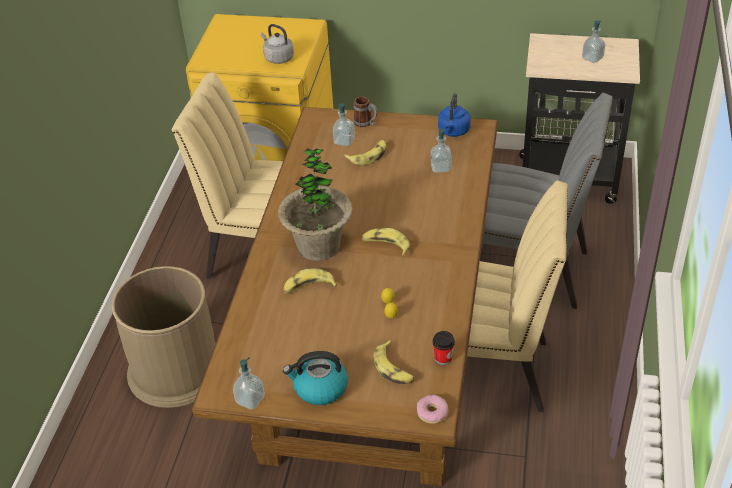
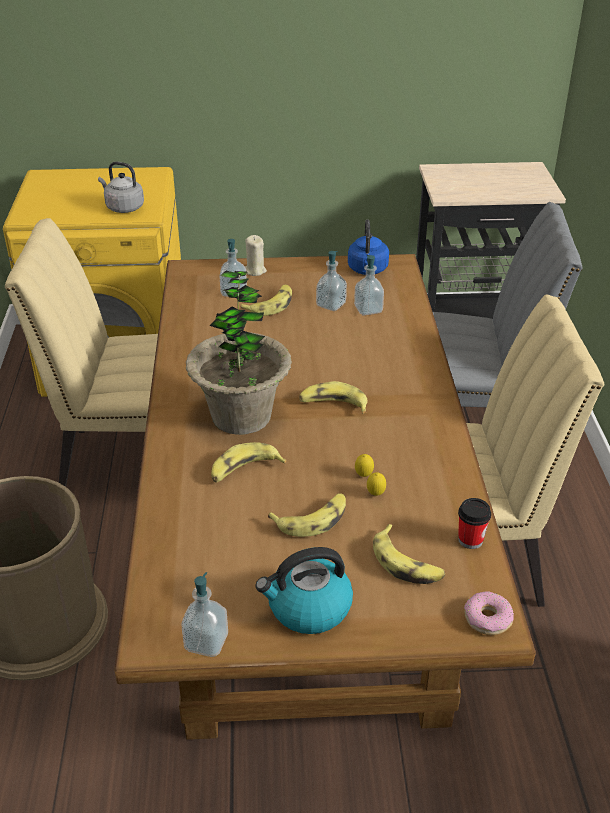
camera: 15 degrees left, 5 degrees down
mug [353,96,378,127] -> beige candle [245,235,267,276]
soap dispenser [582,20,605,63] -> soap dispenser moved to [316,251,347,311]
none -> banana [268,493,346,537]

